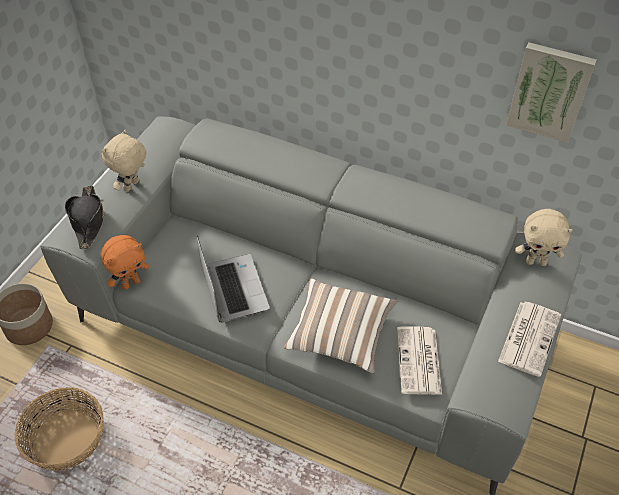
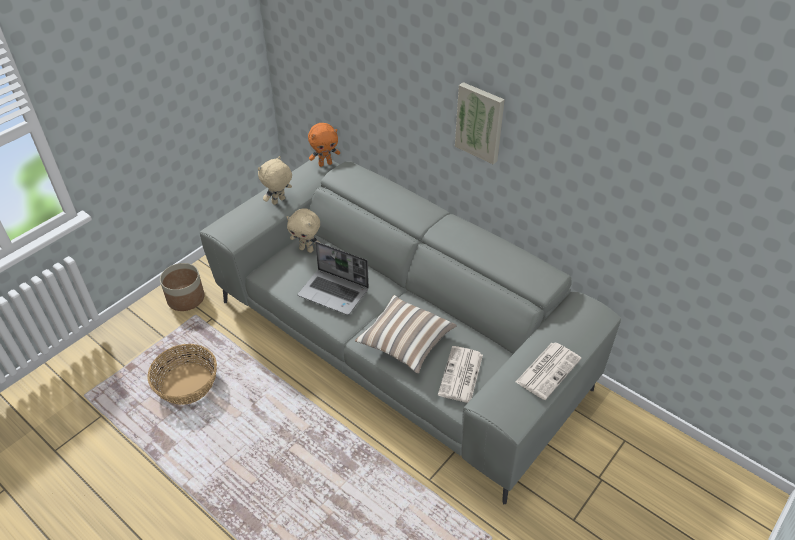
camera: 15 degrees right, 5 degrees down
black hat [65,186,104,249] -> none
orange plush toy [100,235,149,290] -> orange plush toy moved to [308,123,340,167]
laptop [197,235,270,323] -> laptop turned 120 degrees clockwise [298,242,369,315]
picture [506,42,597,143] -> picture moved to [455,82,505,164]
beige plush toy [515,209,573,266] -> beige plush toy moved to [287,209,320,253]

